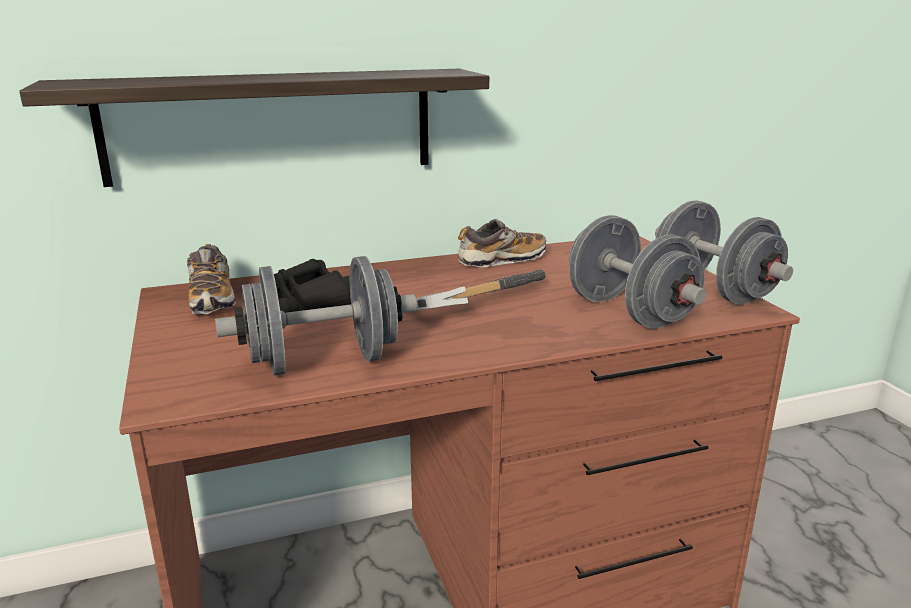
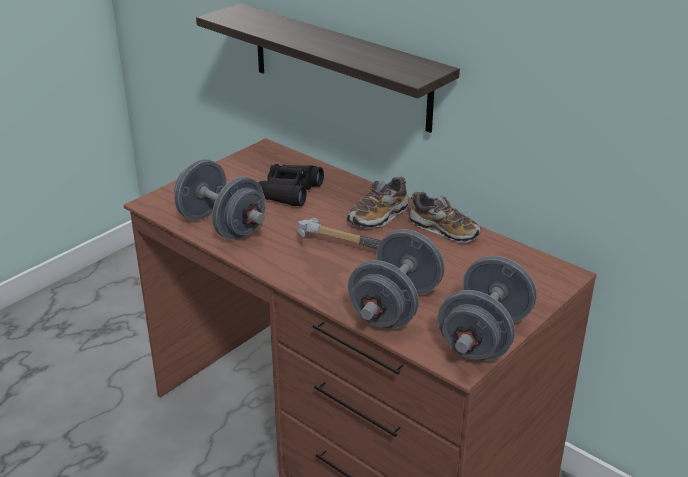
camera: 60 degrees right, 10 degrees up
shoe [187,244,236,315] -> shoe moved to [347,177,409,228]

